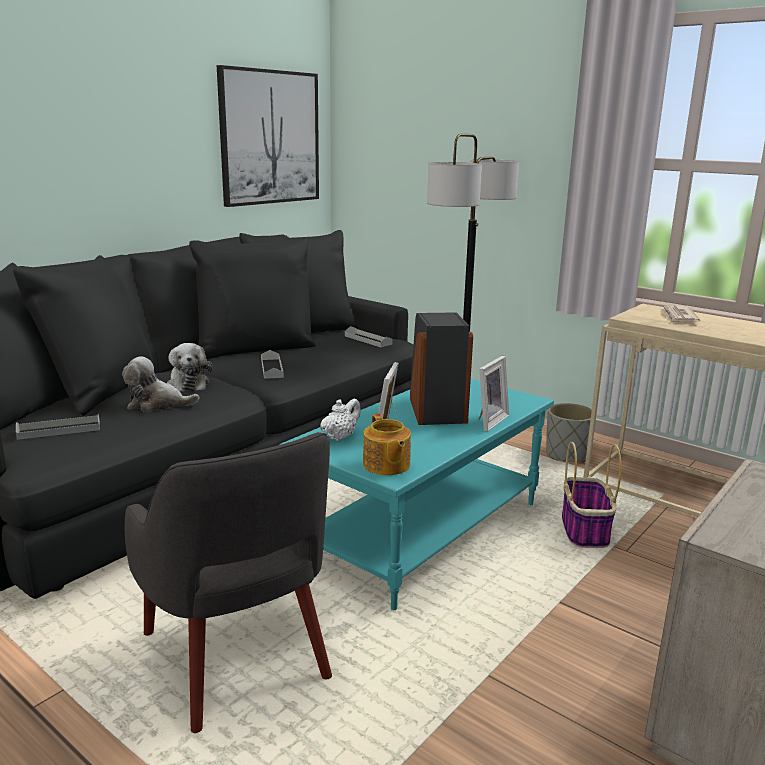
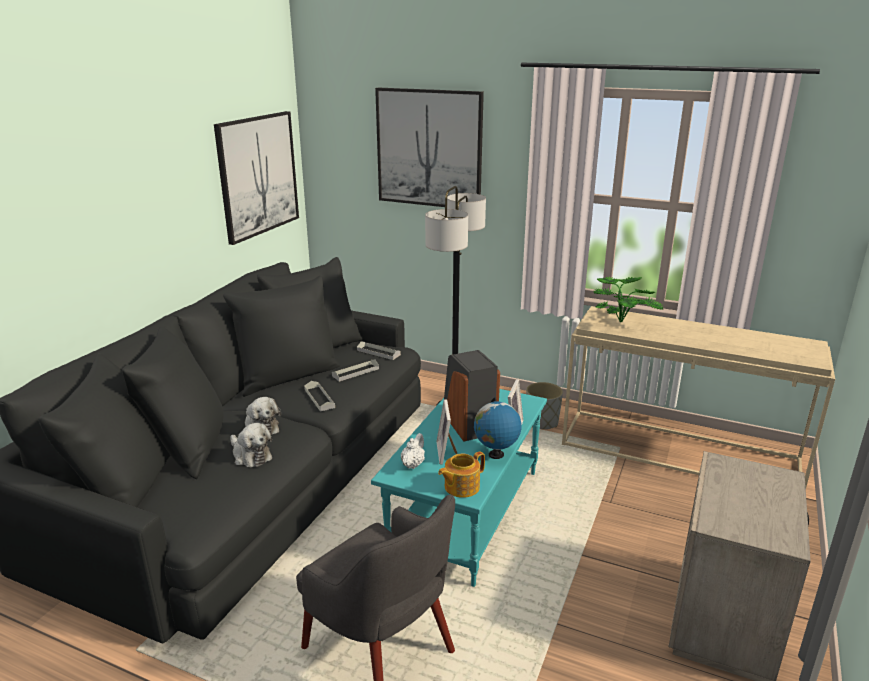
camera: 15 degrees left, 5 degrees up
grey tray [16,414,100,440] -> grey tray moved to [332,359,379,382]
plush toy [122,356,199,412] -> plush toy turned 120 degrees counterclockwise [230,423,272,467]
teapot [363,414,411,475] -> teapot turned 90 degrees clockwise [438,451,485,498]
basket [562,442,622,548] -> none
newspaper [660,306,700,324] -> potted plant [593,277,663,323]
none -> picture [375,88,484,207]
none -> globe [474,397,522,459]

